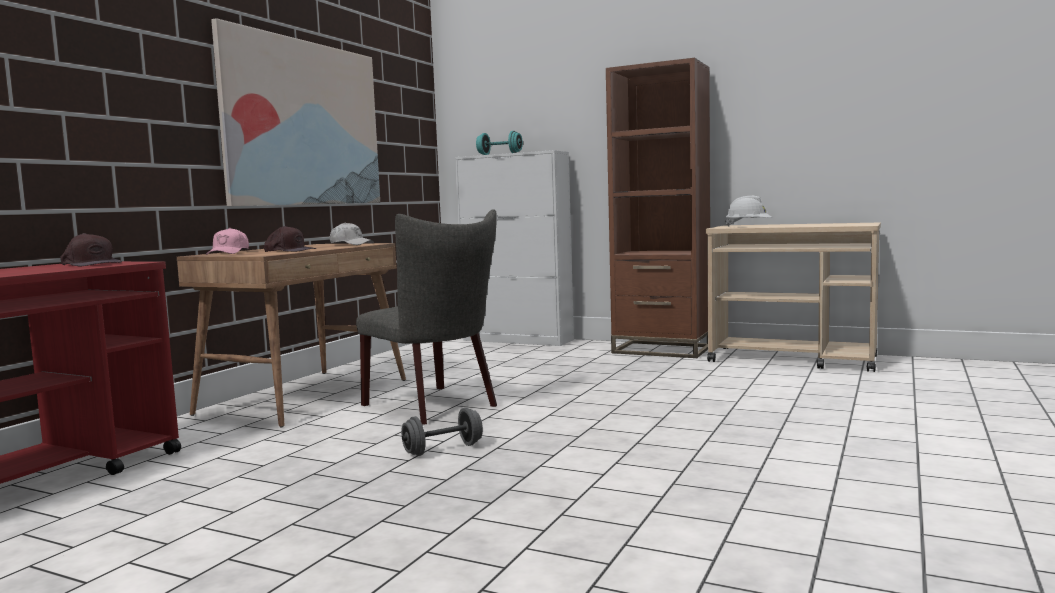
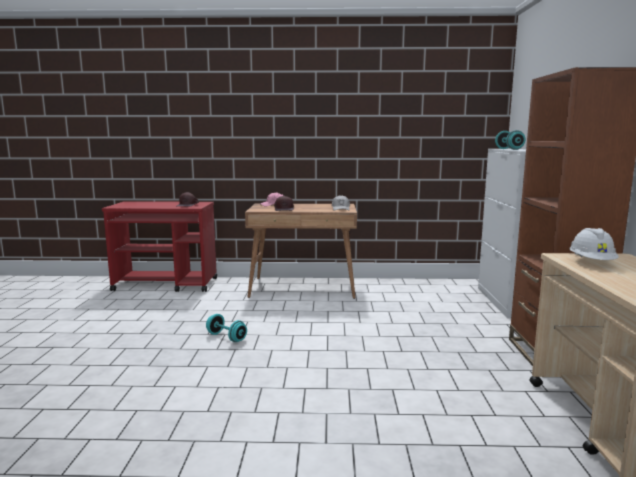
camera: 65 degrees right, 5 degrees up
picture [211,18,380,206] -> none
grey chair [356,209,497,425] -> none
grey dumbbell [401,408,483,456] -> turquoise dumbbell [206,314,247,342]

